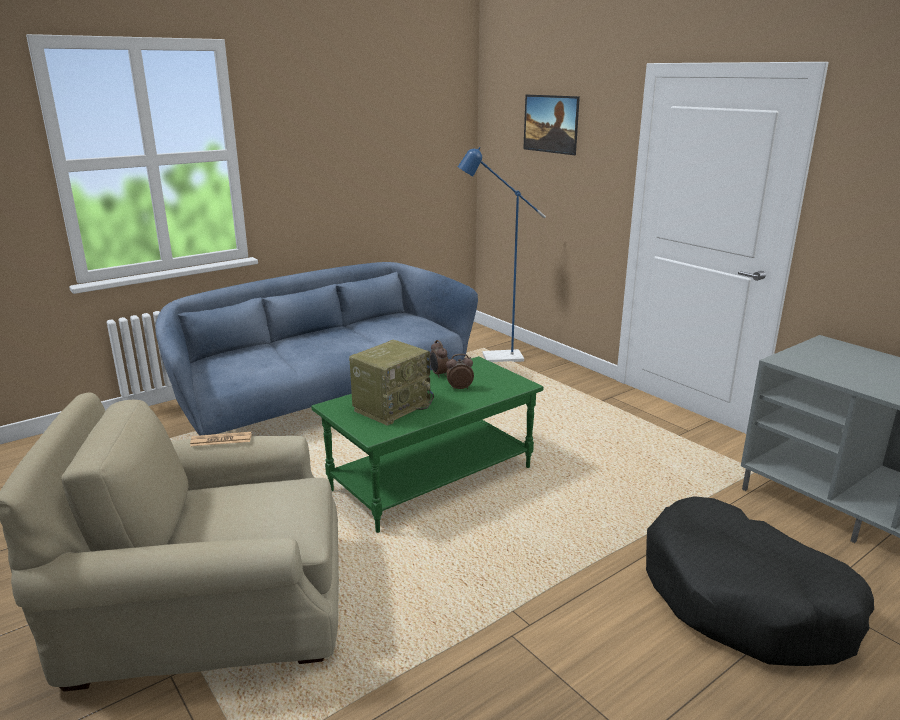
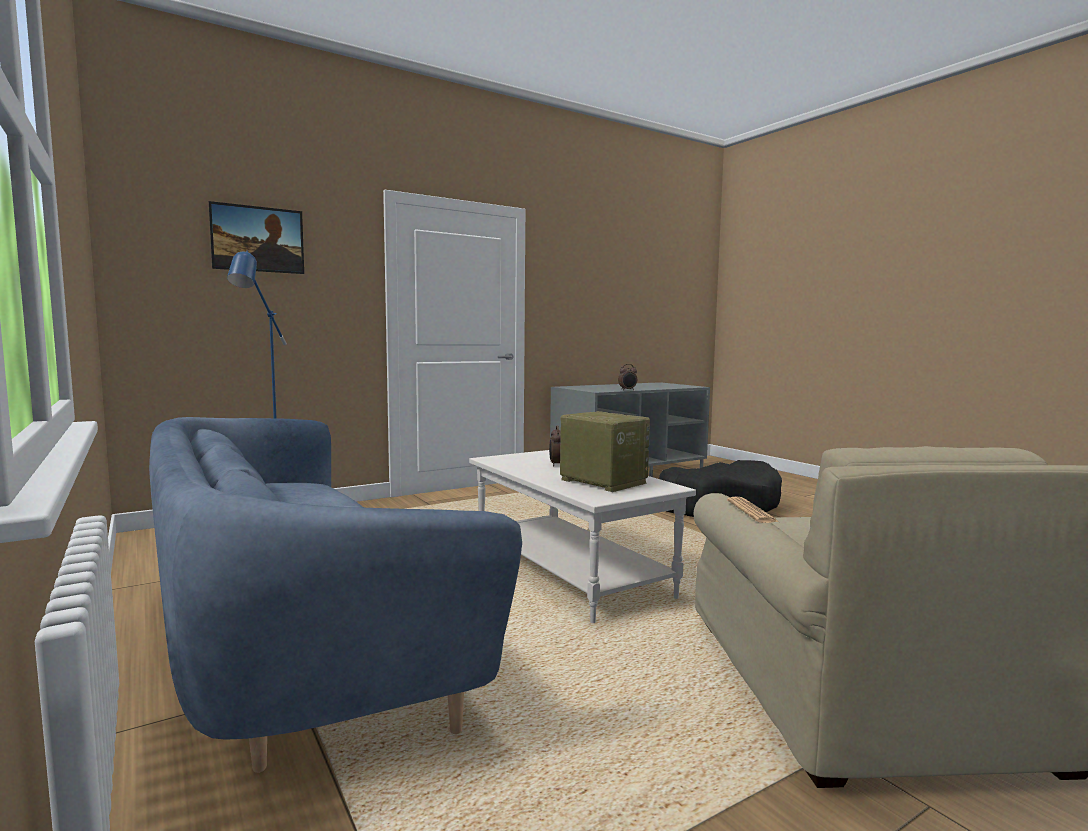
camera: 85 degrees left, 15 degrees down
green coffee table [311,356,543,533] -> white coffee table [469,450,696,623]
alarm clock [430,340,448,378] -> alarm clock moved to [618,364,637,390]

